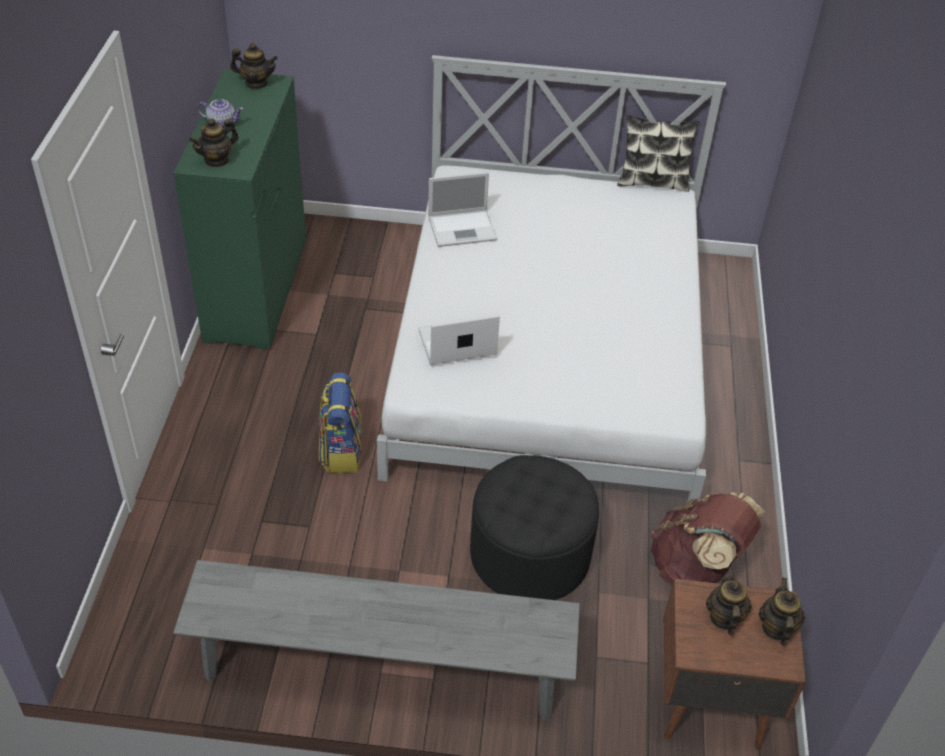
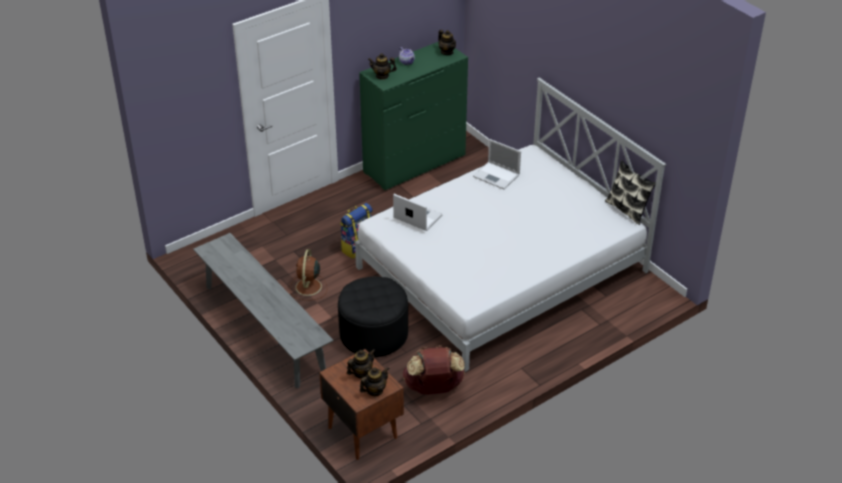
camera: 50 degrees right, 5 degrees down
none -> brown fan [290,249,327,300]

